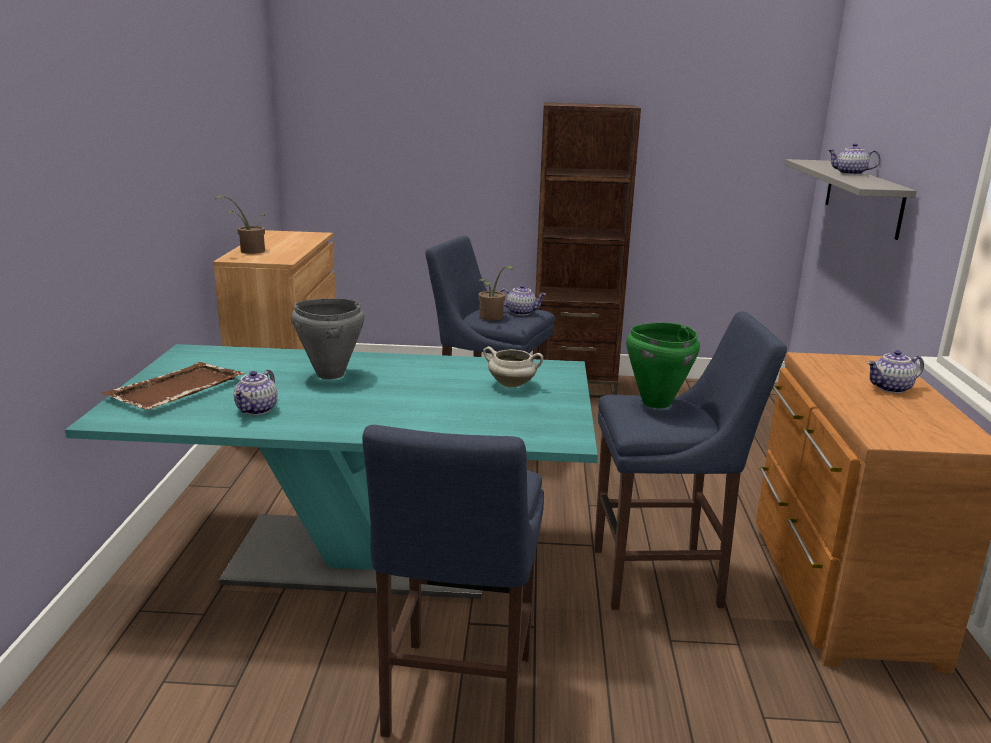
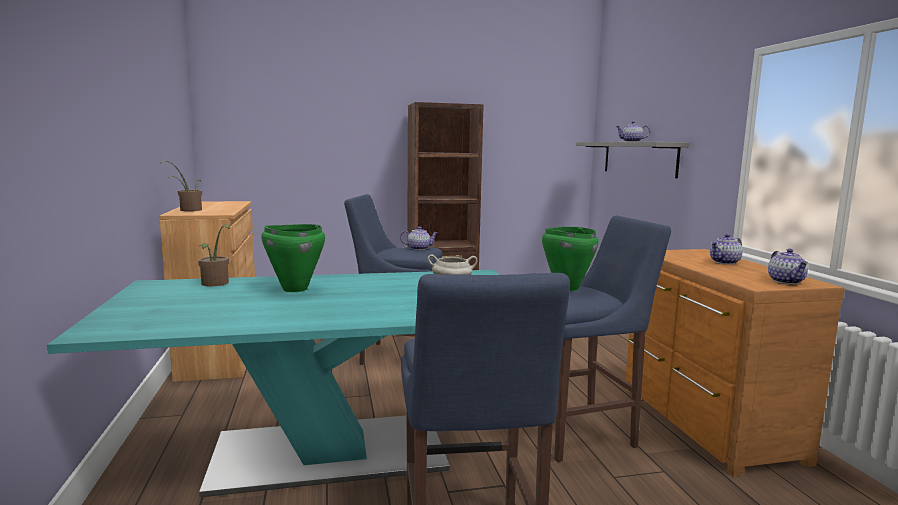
camera: 15 degrees left, 10 degrees down
brown tray [101,362,245,410] -> none
teapot [233,369,277,415] -> teapot moved to [768,249,808,284]
grey cooking pot [291,298,364,379] -> green cooking pot [261,224,325,292]
potted plant [478,266,513,321] -> potted plant moved to [198,224,230,286]

